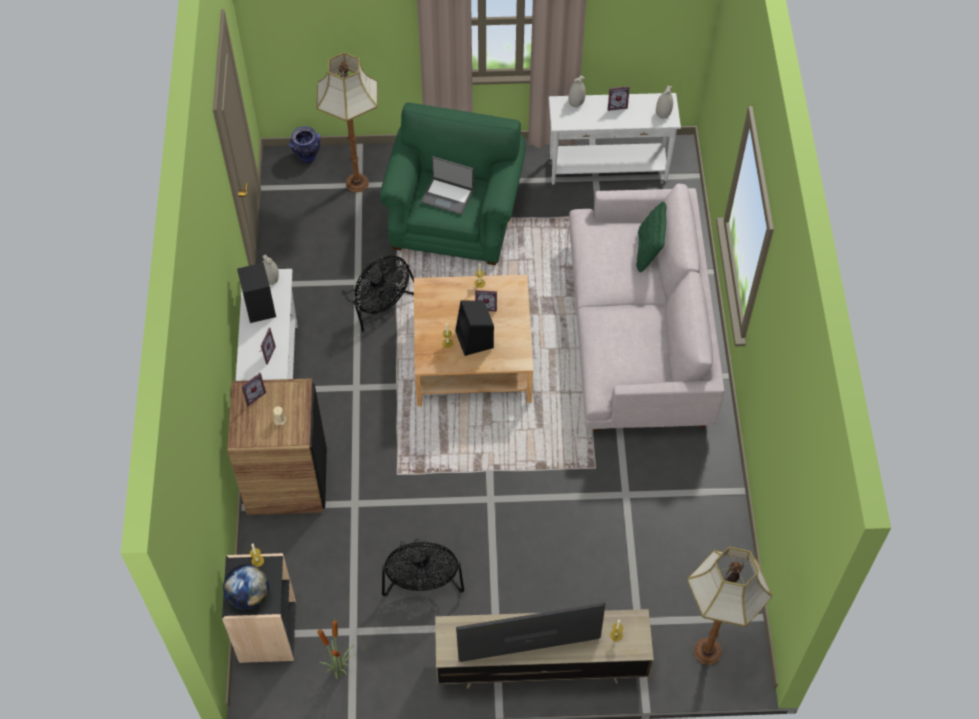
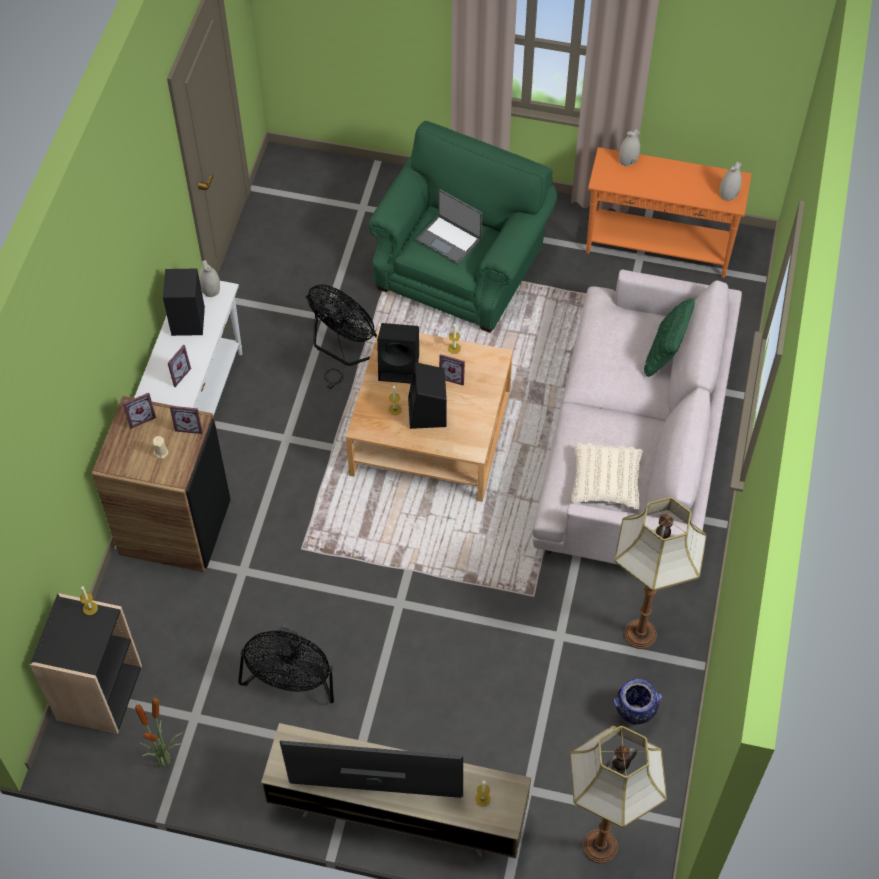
camera: 15 degrees right, 0 degrees up
globe [223,564,269,610] -> none
vase [289,126,321,163] -> vase moved to [614,679,662,725]
floor lamp [316,52,378,192] -> floor lamp moved to [614,497,707,649]
black fan [342,256,414,332] -> black fan turned 120 degrees counterclockwise [305,284,377,389]
white console table [549,93,681,185] -> orange console table [586,147,752,278]
picture frame [608,86,630,111] -> picture frame moved to [170,406,203,434]
none -> black speaker [377,323,419,384]
none -> beige pillow [571,443,643,509]

